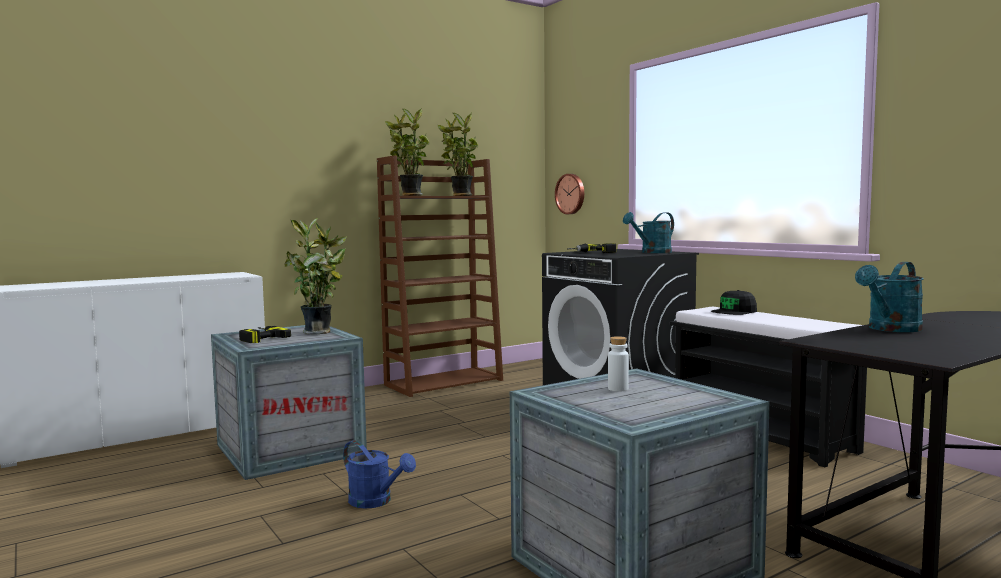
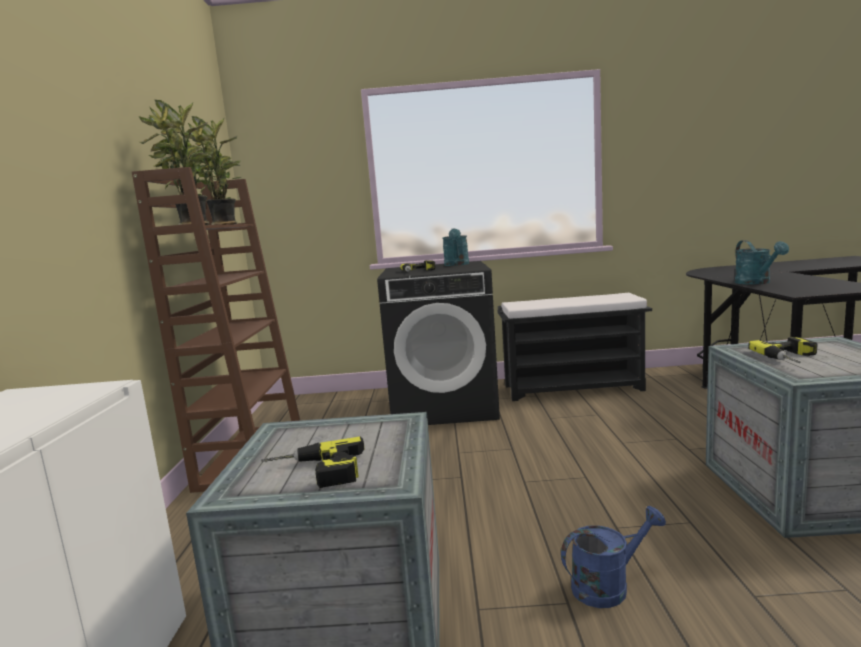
camera: 55 degrees left, 5 degrees up
potted plant [285,218,347,334] -> none
wall clock [555,174,584,214] -> none
white bottle [608,336,629,392] -> power drill [748,337,817,364]
black cap [711,290,757,315] -> none

